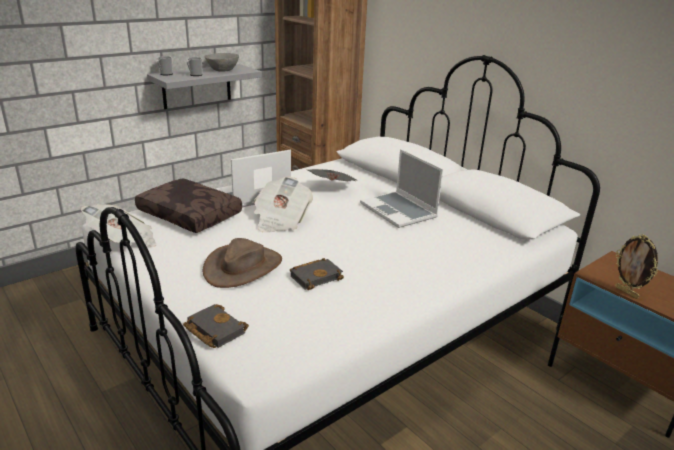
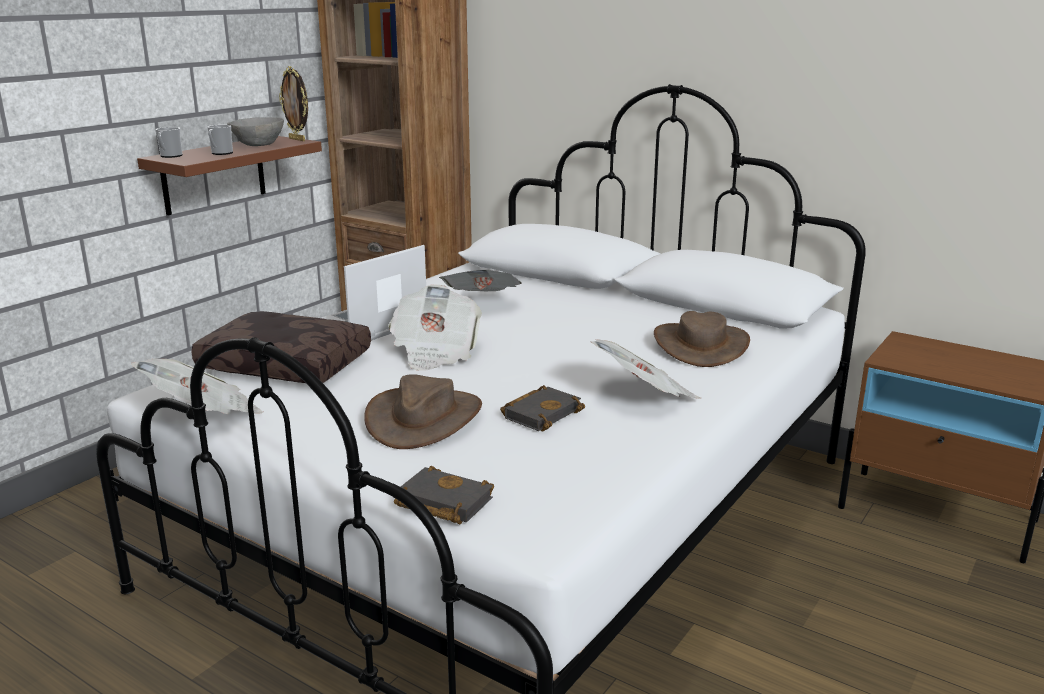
camera: 15 degrees left, 5 degrees down
grey shelf [147,64,262,109] -> brown shelf [137,136,322,216]
laptop [360,149,443,228] -> none
picture frame [615,234,658,299] -> picture frame moved to [279,66,308,141]
none -> newspaper [590,340,701,399]
none -> brown hat [654,311,750,367]

